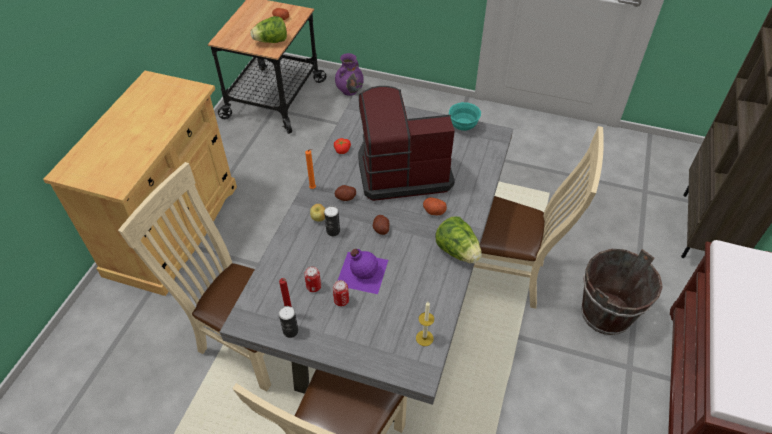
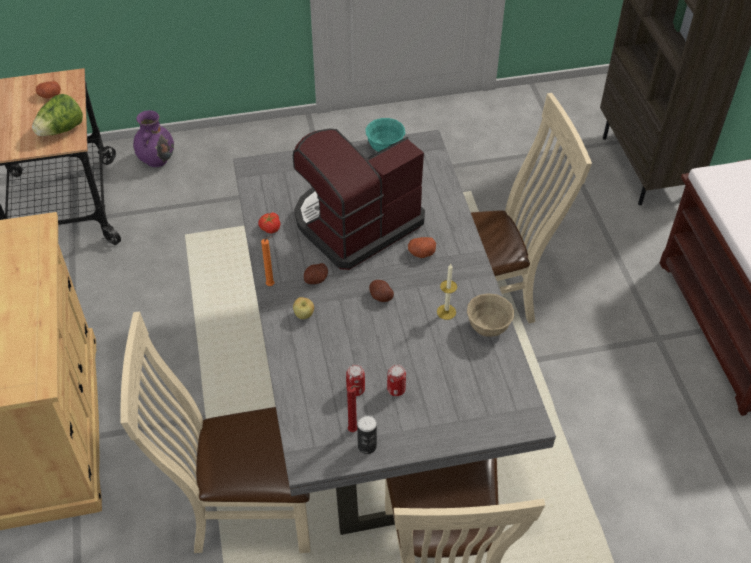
camera: 30 degrees left, 0 degrees up
can [324,206,340,236] -> none
purple bottle [337,249,388,294] -> none
candle [416,302,434,346] -> candle moved to [437,264,457,320]
lettuce [436,217,482,263] -> none
brown bucket [581,249,663,335] -> none
none -> beige bowl [467,294,514,337]

